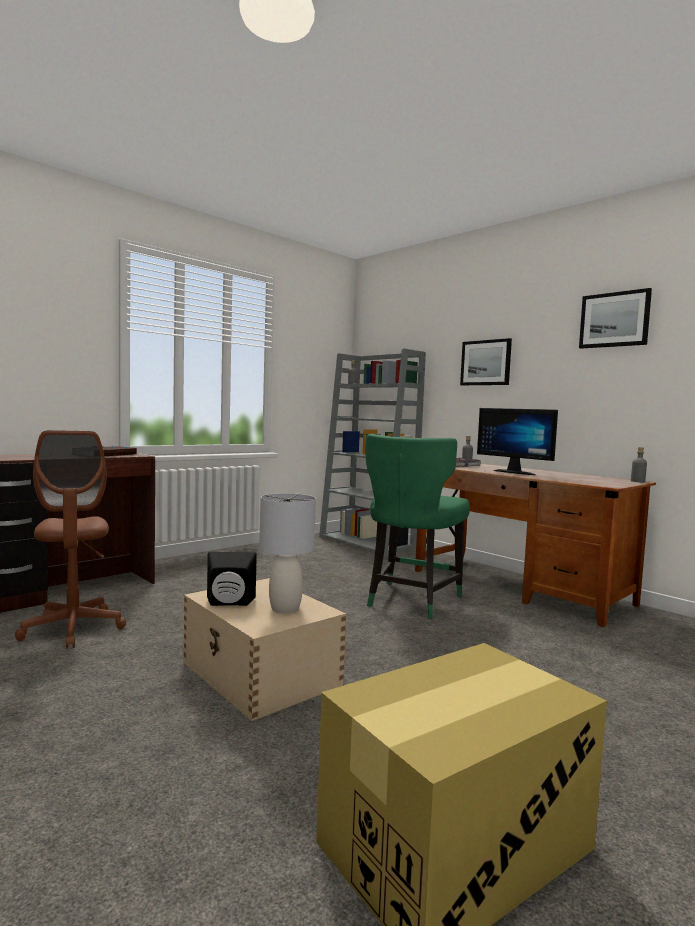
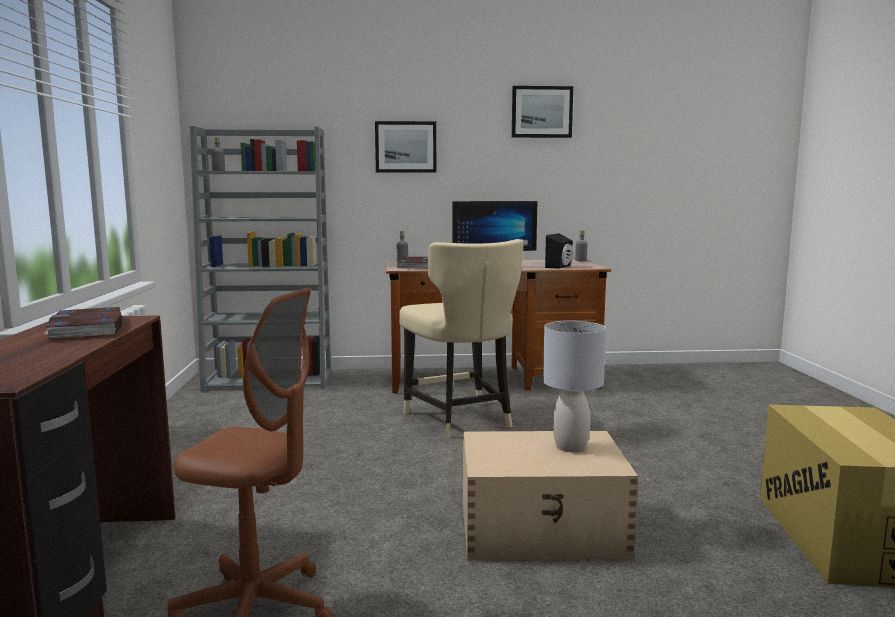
camera: 50 degrees left, 5 degrees up
black speaker [207,552,257,606] -> black speaker moved to [545,233,573,269]
green chair [366,434,470,619] -> beige chair [399,239,524,438]

